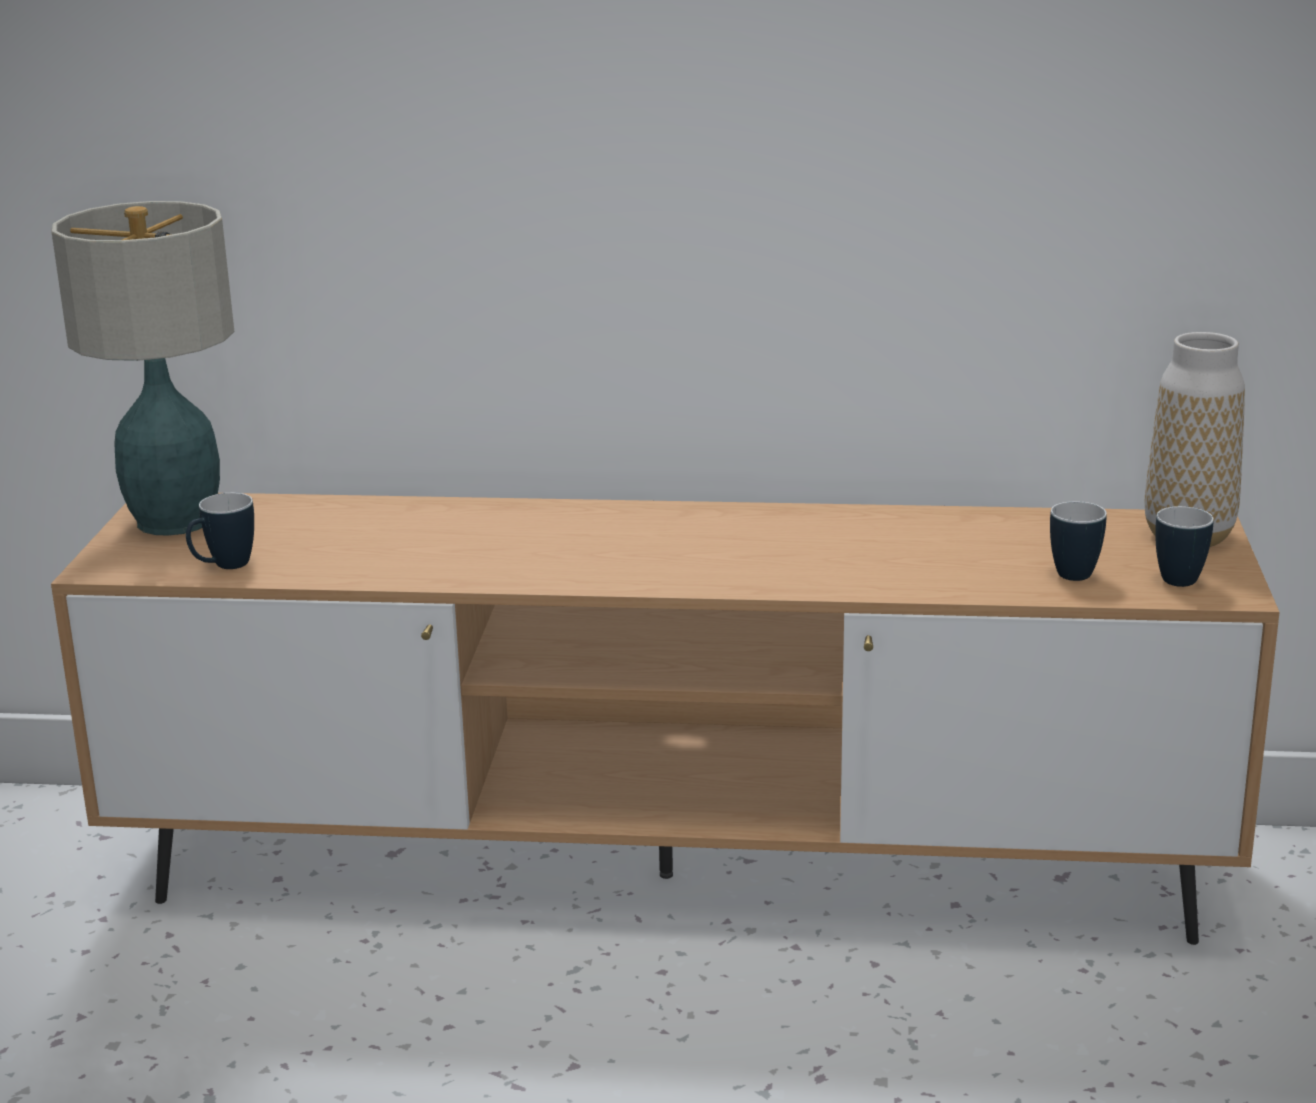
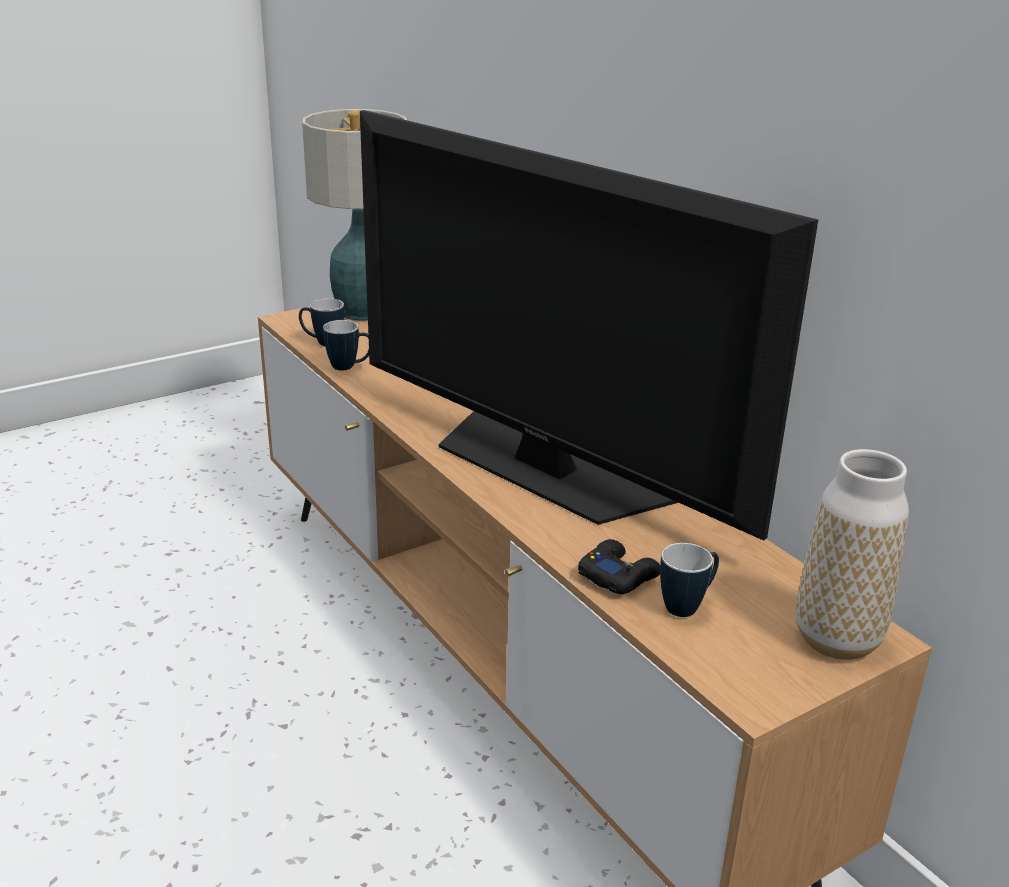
camera: 50 degrees right, 5 degrees up
mug [1155,506,1214,587] -> mug moved to [323,320,369,370]
none -> television [360,110,818,541]
none -> black game controller [578,539,660,594]

